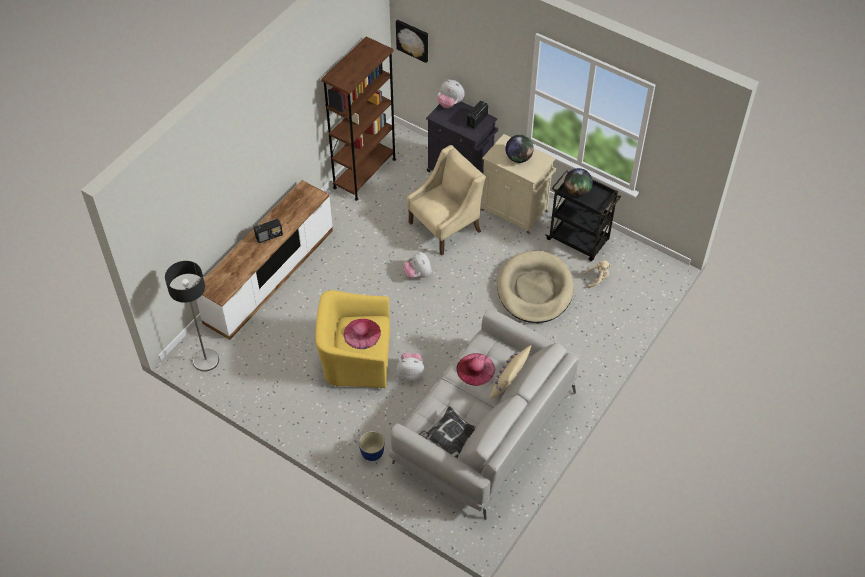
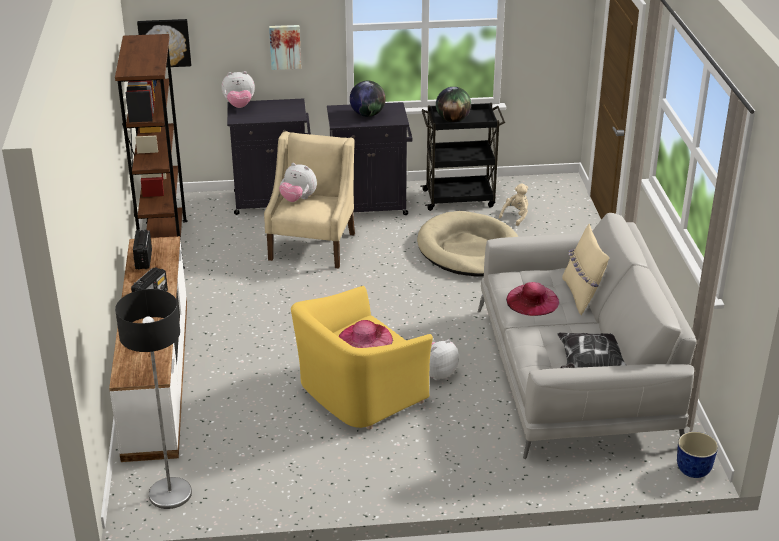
camera: 40 degrees left, 20 degrees down
planter [359,431,385,461] -> planter moved to [677,432,718,478]
plush toy [403,252,431,278] -> plush toy moved to [279,163,317,202]
radio [467,101,488,129] -> radio moved to [133,230,152,269]
beige cabinet [480,134,556,235] -> black cabinet [327,102,412,215]
none -> picture [269,25,301,70]

